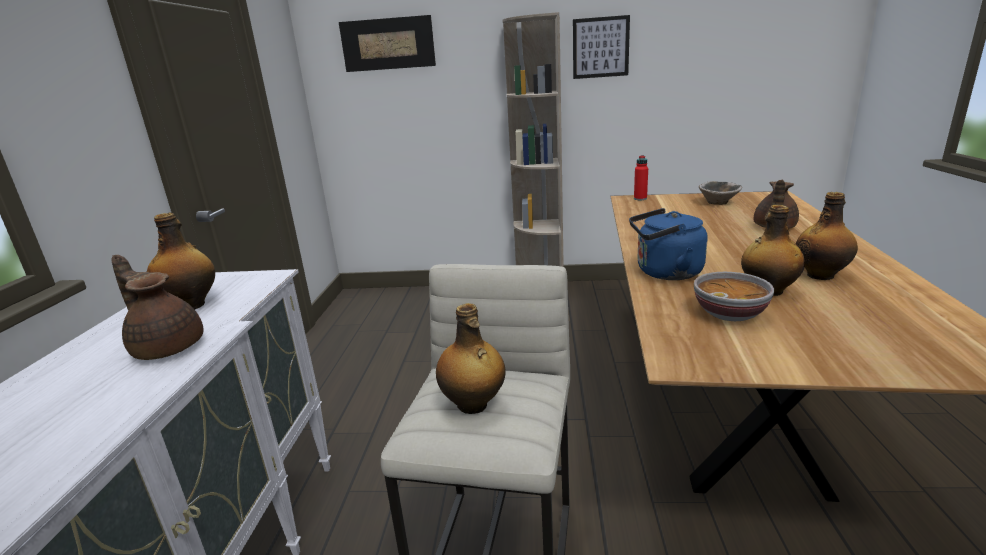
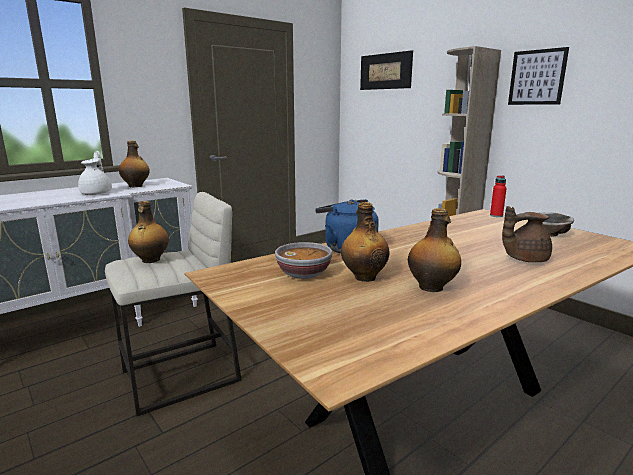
camera: 45 degrees right, 5 degrees down
brown teapot [112,255,204,360] -> white teapot [78,151,112,195]

